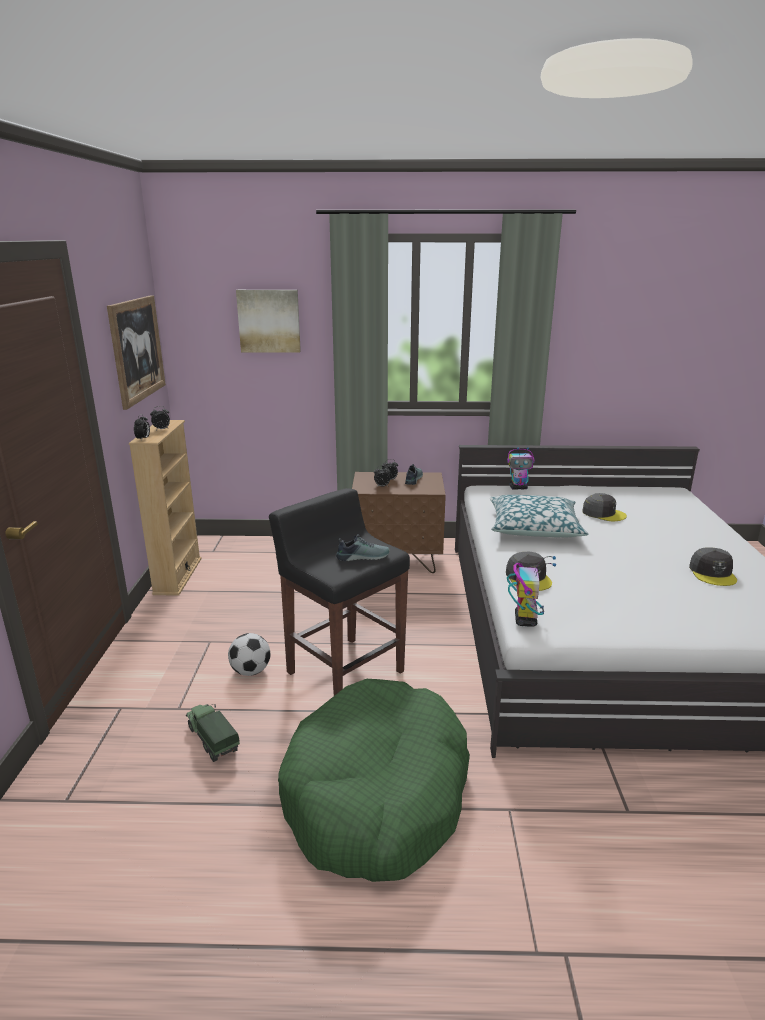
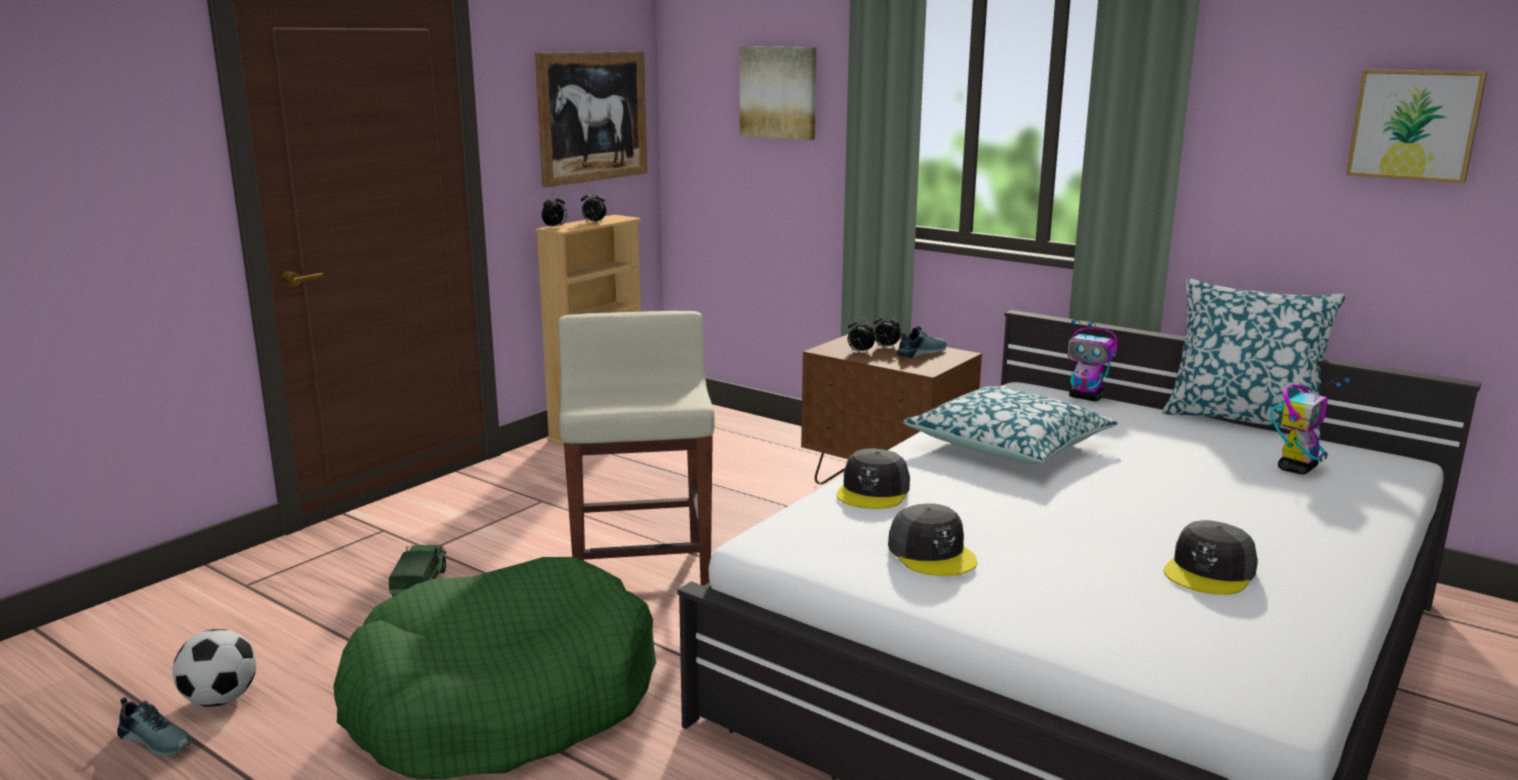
camera: 35 degrees right, 5 degrees down
football [228,633,270,676] -> football moved to [173,629,256,707]
black stool [269,488,410,696] -> beige stool [558,311,715,586]
shoe [336,534,390,561] -> shoe moved to [117,697,192,757]
toy robot [507,556,556,627] -> toy robot moved to [1270,378,1350,474]
grey cap [582,493,627,521] -> grey cap moved to [888,503,977,576]
none -> pillow [1162,278,1346,438]
none -> picture [1346,69,1487,183]

